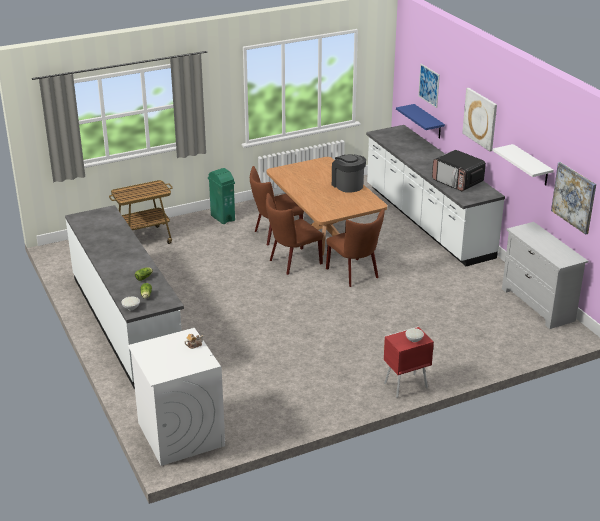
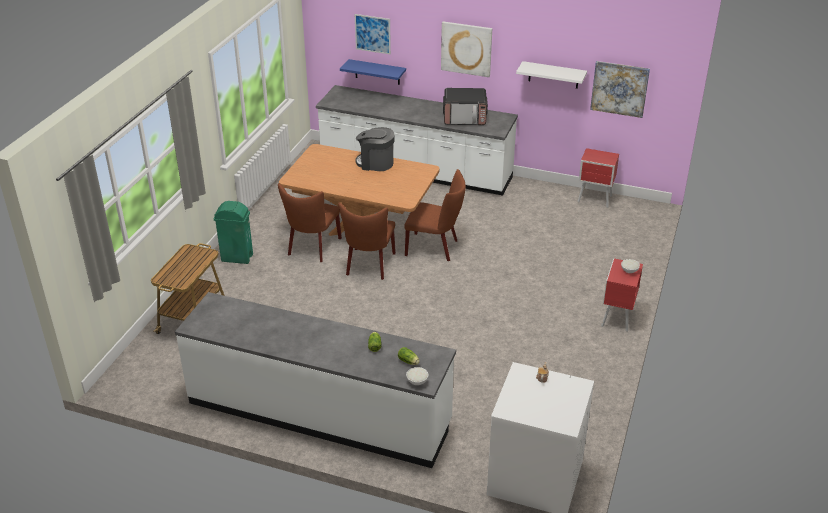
camera: 45 degrees left, 5 degrees up
white dresser [502,222,588,329] -> red nightstand [578,148,619,208]

